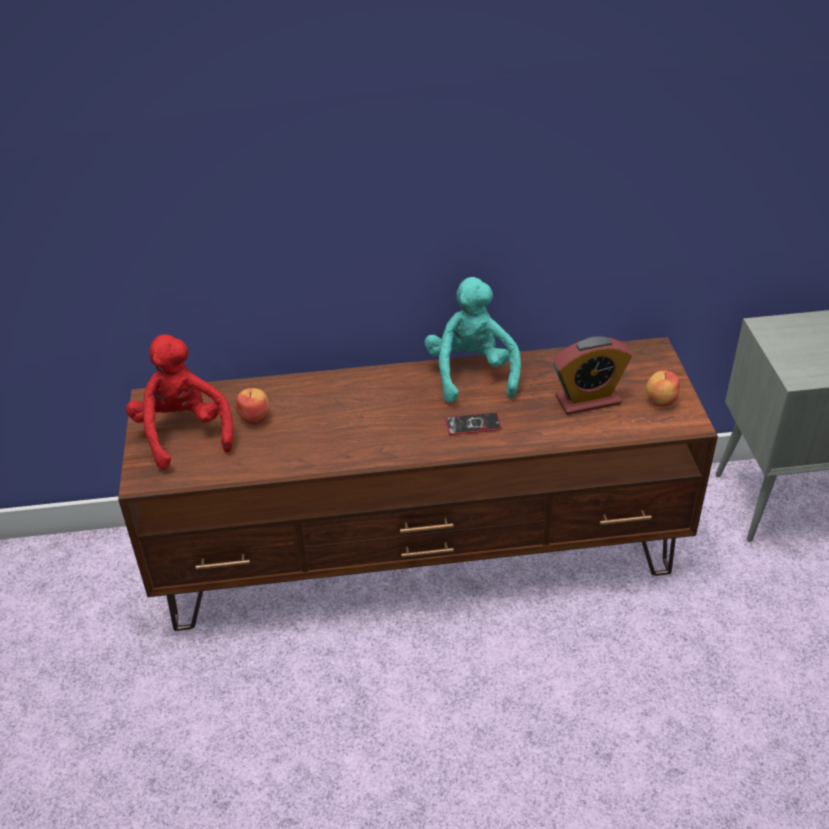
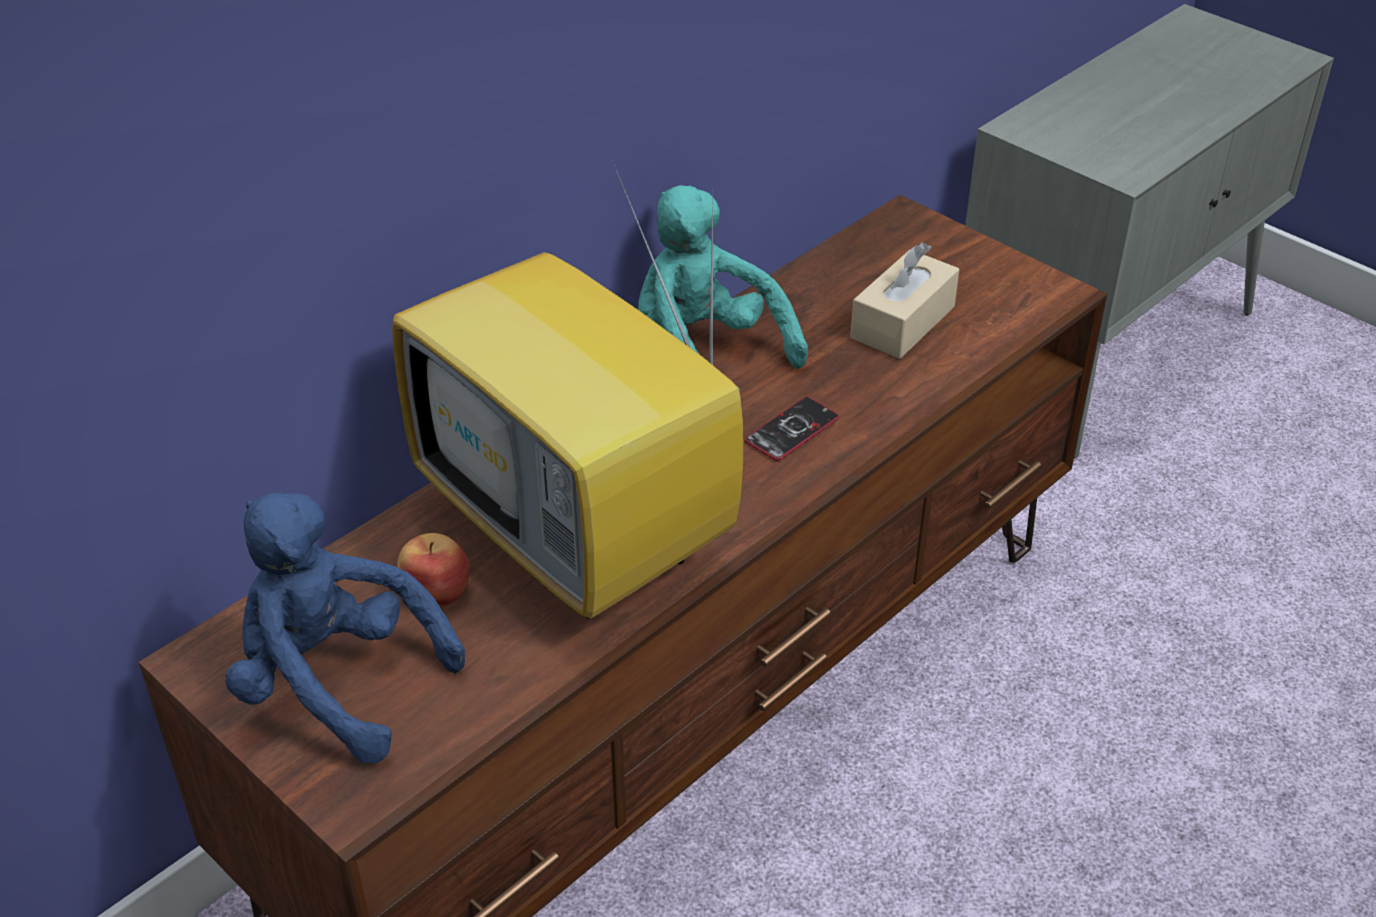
camera: 40 degrees left, 0 degrees up
red plush toy [126,334,233,470] -> blue plush toy [225,492,465,763]
alarm clock [553,337,632,415] -> beige tissue box [850,242,959,359]
apple [646,370,679,407] -> none
none -> television [392,160,743,619]

